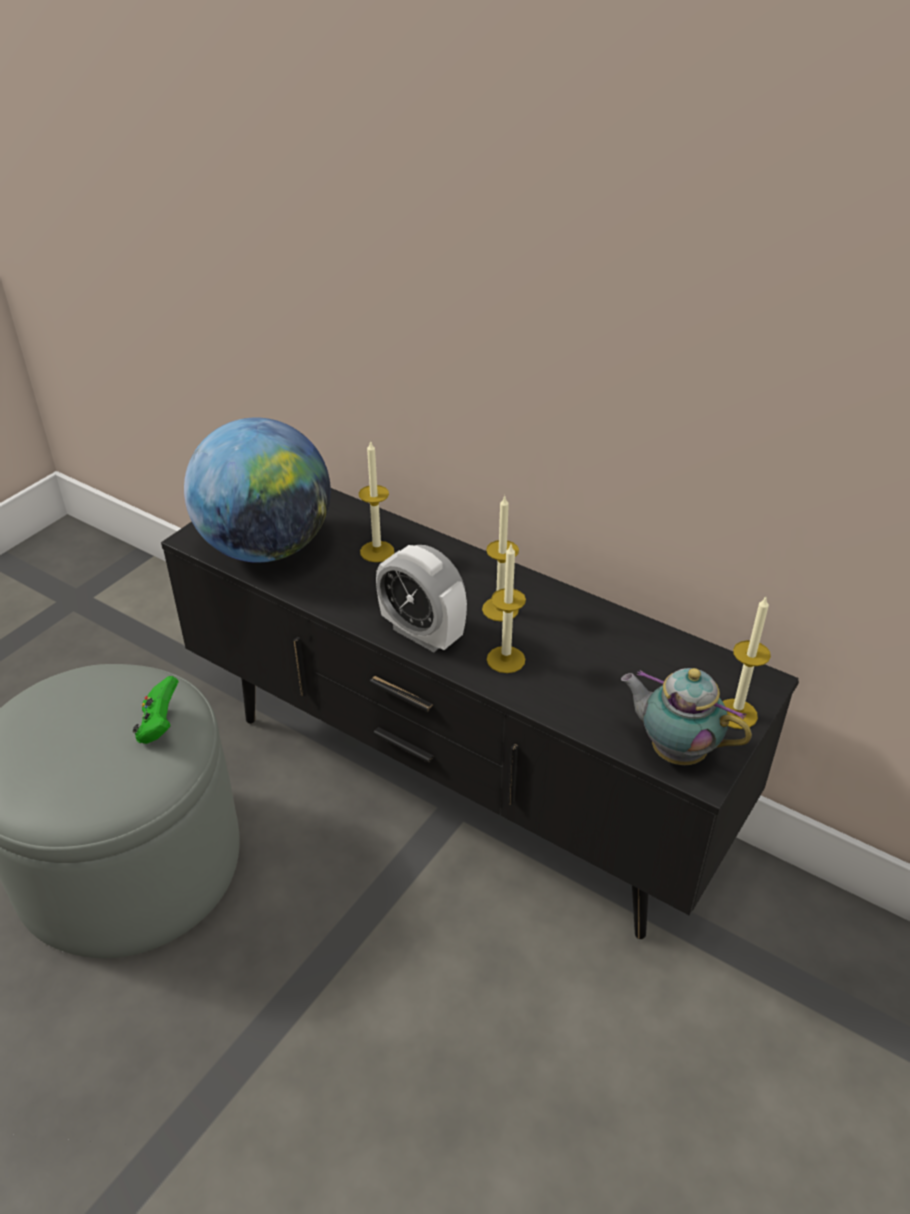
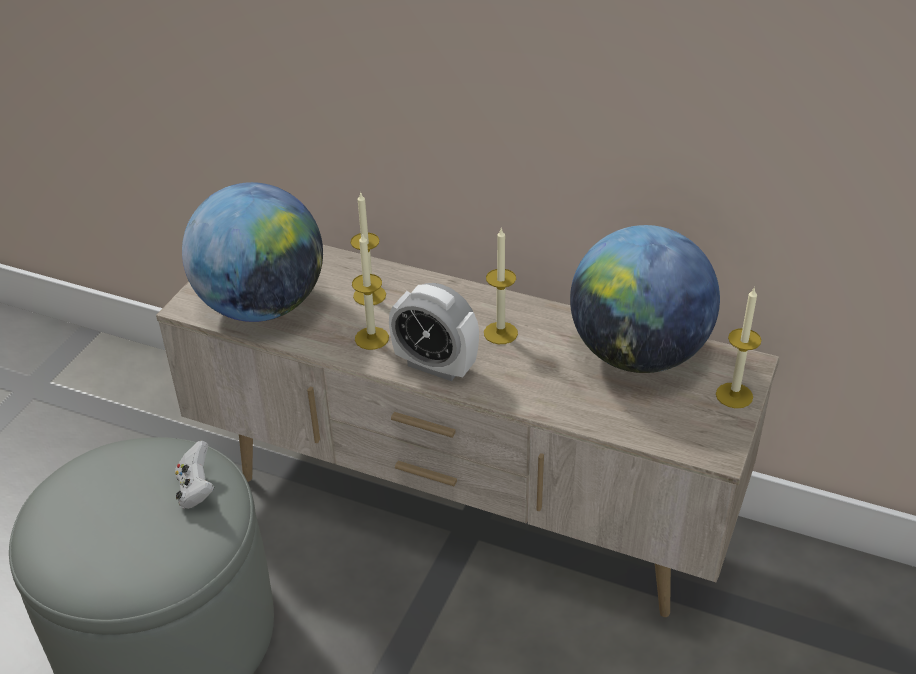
camera: 10 degrees left, 0 degrees up
green game controller [133,676,179,744] -> white game controller [175,441,214,509]
black tv stand [161,488,799,939] -> beige tv stand [156,245,779,617]
candle [487,545,526,673] -> candle moved to [352,233,389,350]
teapot [621,668,752,765] -> none
none -> globe [570,225,720,373]

